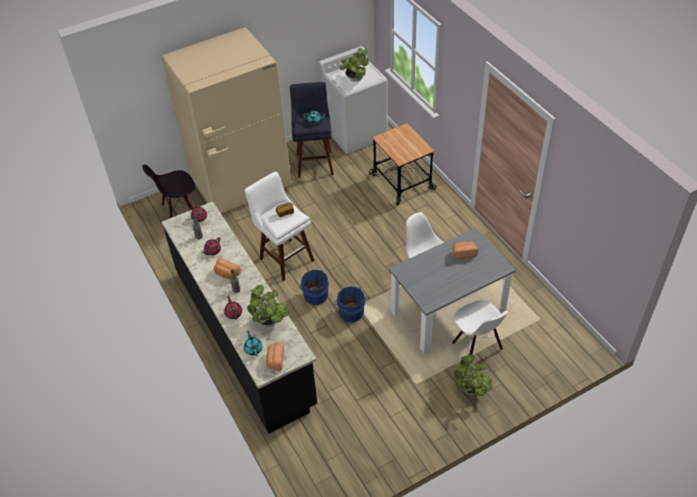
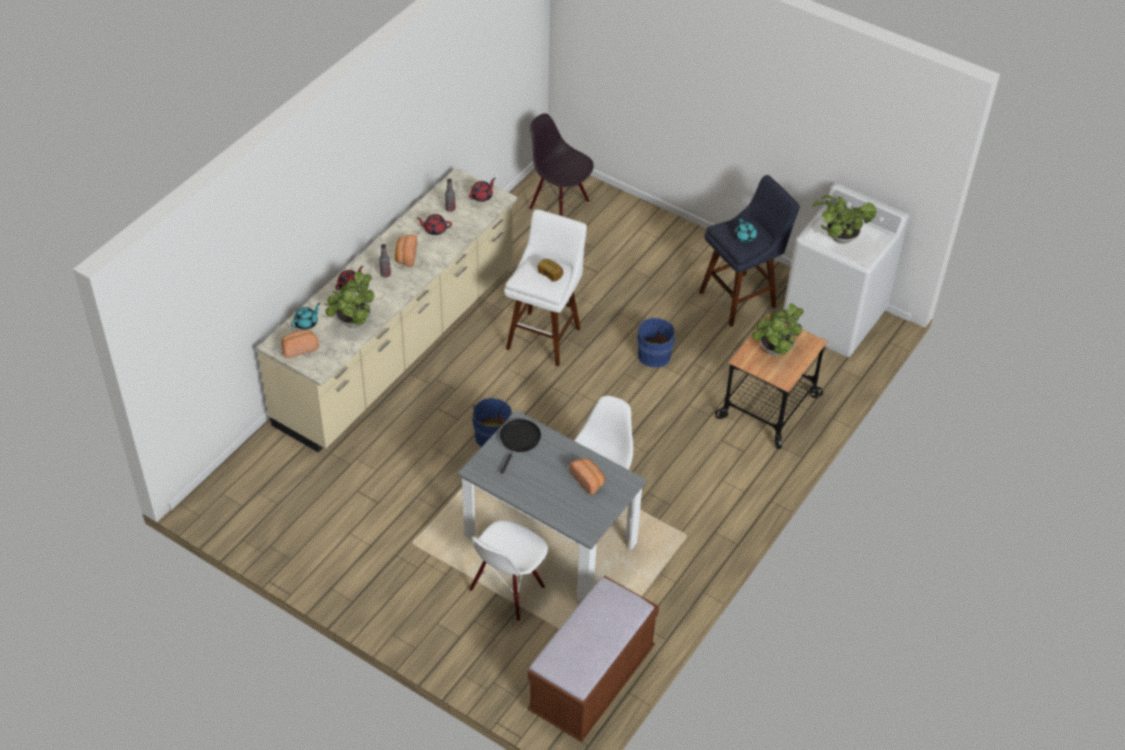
camera: 60 degrees right, 0 degrees up
beige fridge [161,27,292,213] -> none
black counter [162,201,317,434] -> beige counter [256,168,517,452]
blue bucket [299,270,329,305] -> blue bucket moved to [637,318,677,367]
potted plant [454,354,492,396] -> potted plant moved to [751,303,804,356]
none -> black frying pan [500,419,541,474]
none -> brown bench [527,576,659,742]

